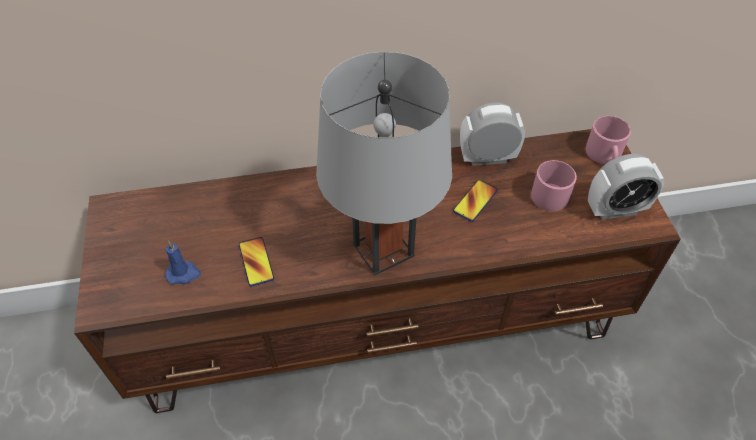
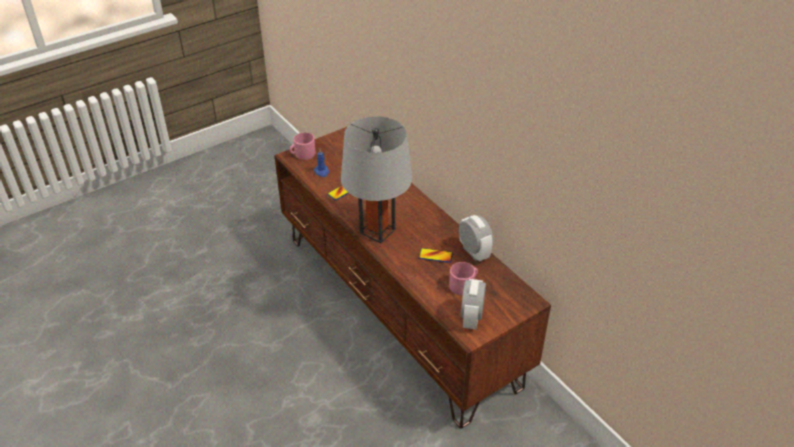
camera: 65 degrees right, 10 degrees down
pink mug [586,116,631,164] -> pink mug moved to [289,133,315,160]
alarm clock [588,154,664,220] -> alarm clock turned 45 degrees clockwise [461,279,486,330]

